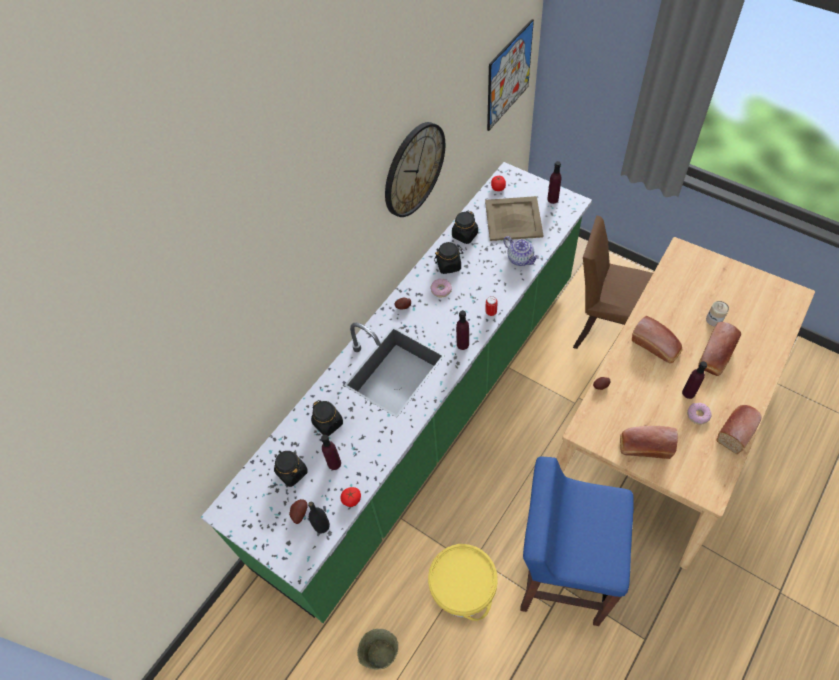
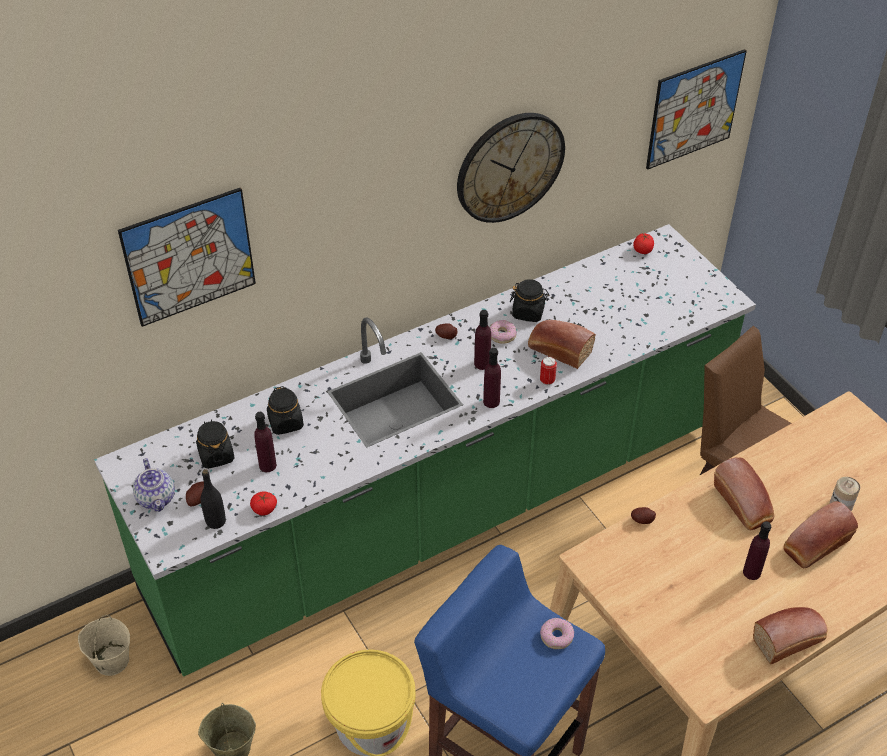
camera: 20 degrees right, 10 degrees down
black jar [452,211,478,244] -> none
beige tray [485,196,544,241] -> none
teapot [503,236,539,266] -> teapot moved to [133,458,175,512]
purple bottle [547,161,561,204] -> purple bottle moved to [474,310,491,370]
bread [620,426,678,459] -> bread moved to [528,320,596,369]
donut [687,403,712,425] -> donut moved to [540,618,574,649]
none -> beige bucket [78,615,130,676]
none -> picture [118,187,256,327]

